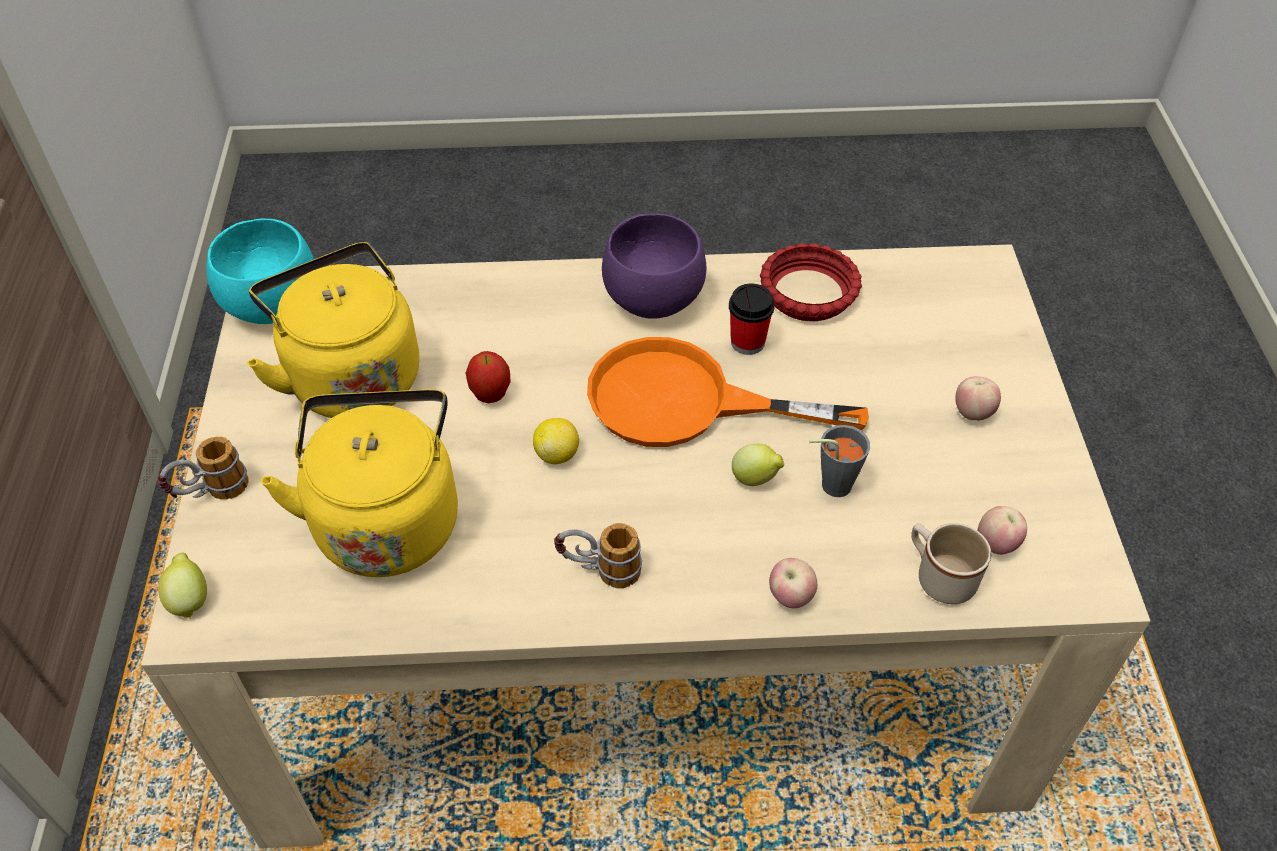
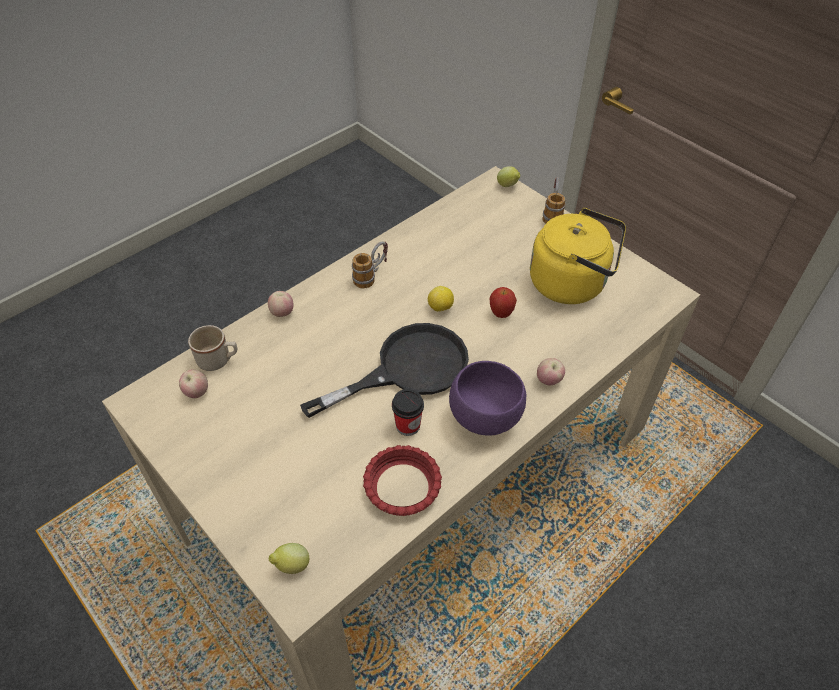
camera: 140 degrees right, 0 degrees up
turquoise bowl [206,219,314,324] -> none
yellow kettle [261,389,458,577] -> none
orange frying pan [587,337,869,447] -> black frying pan [300,323,469,418]
lemon [732,444,784,486] -> lemon moved to [269,543,309,574]
grey cup [809,425,870,497] -> none
apple [955,376,1001,421] -> apple moved to [537,358,565,385]

